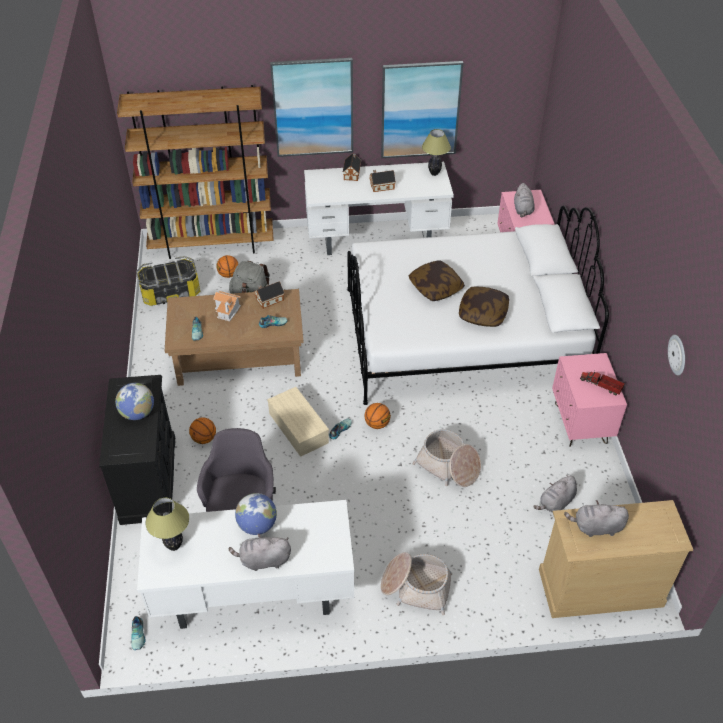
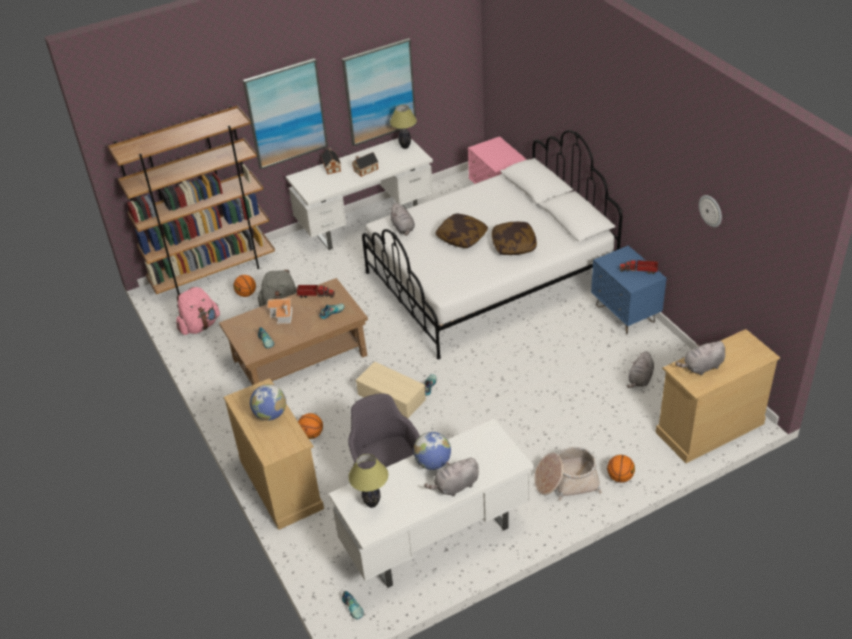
camera: 20 degrees left, 5 degrees down
black dresser [99,375,175,525] -> beige dresser [224,378,324,530]
storage box [136,256,200,306] -> pink backpack [176,287,220,335]
toy house [254,282,284,309] -> toy truck [297,284,335,298]
basketball [364,403,391,429] -> basketball moved to [607,455,635,482]
basket [412,429,481,487] -> none
grey plush toy [514,183,535,217] -> grey plush toy moved to [389,203,415,236]
pink nightstand [552,353,627,447] -> blue nightstand [591,246,667,334]

